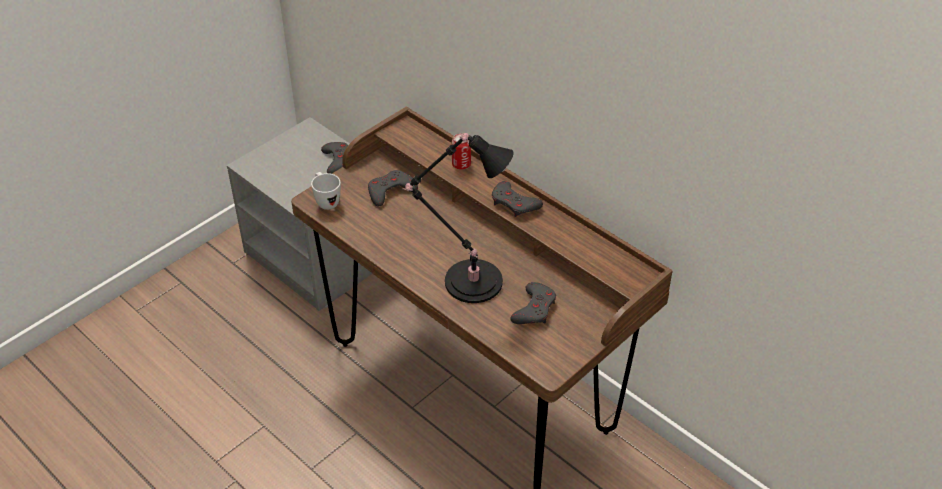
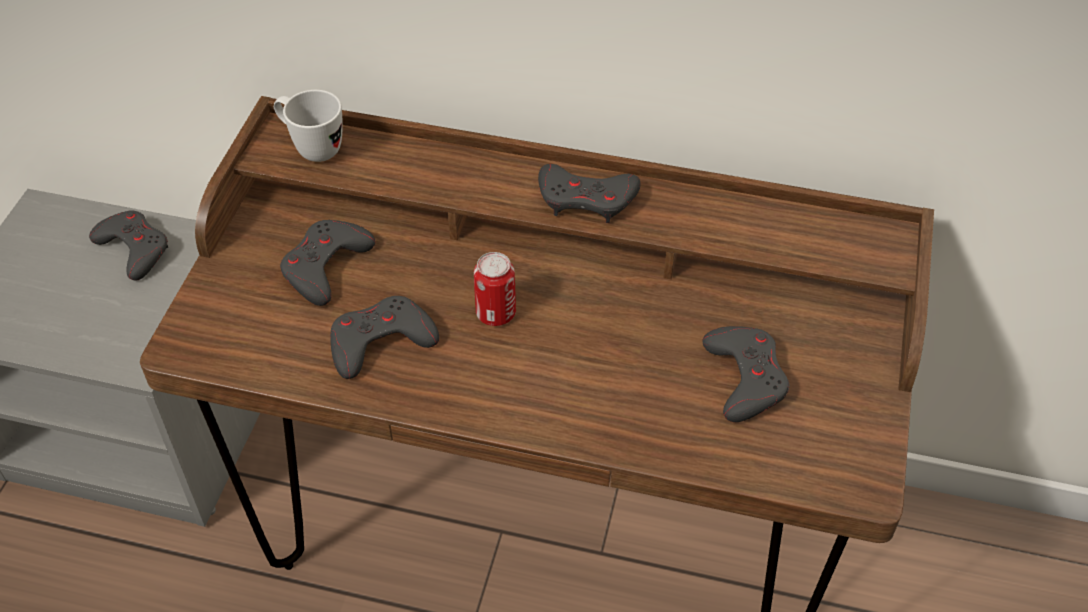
camera: 30 degrees left, 5 degrees up
white mug [311,172,341,210] -> white mug moved to [274,90,343,162]
black table lamp [402,133,514,303] -> none
can [452,133,471,170] -> can moved to [474,252,516,326]
none -> grey game controller [330,296,439,379]

